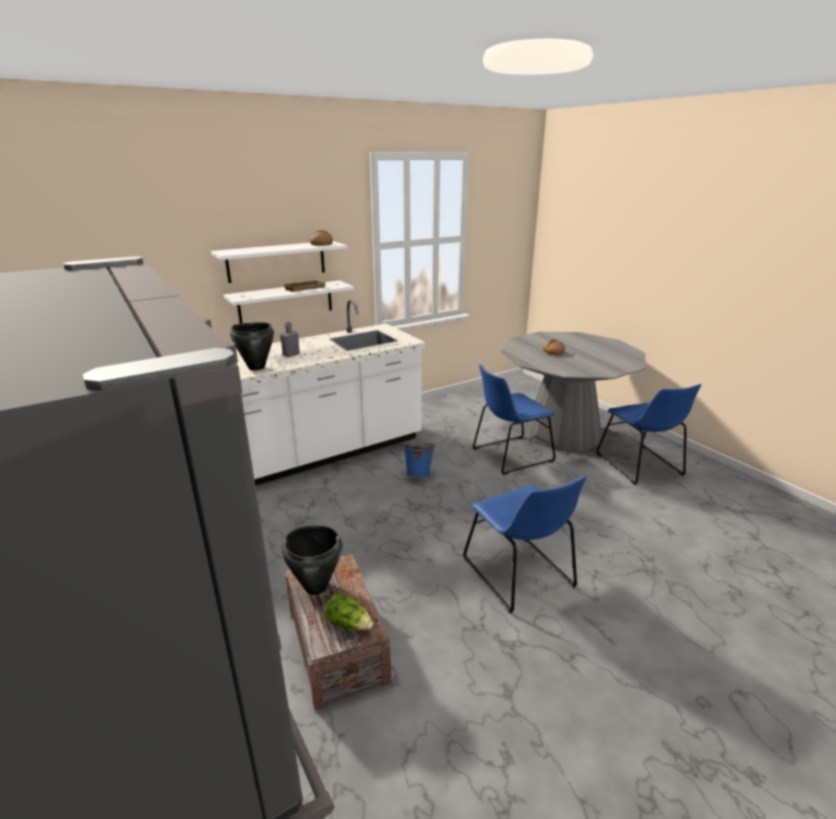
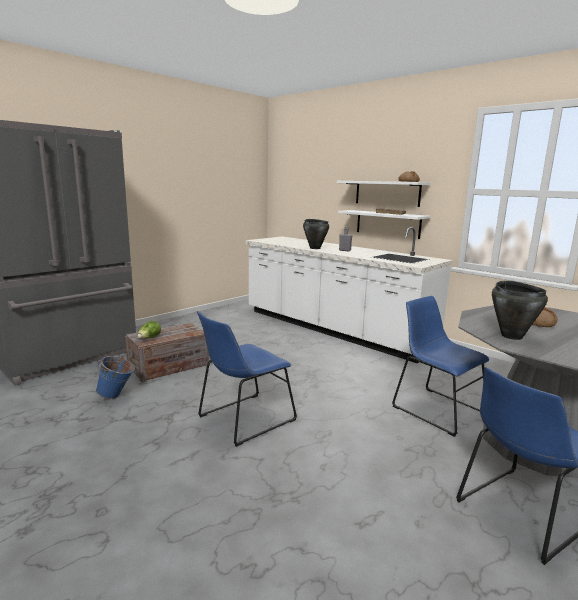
camera: 75 degrees right, 10 degrees down
black cooking pot [282,525,343,595] -> black cooking pot moved to [492,281,548,340]
blue bucket [402,442,436,478] -> blue bucket moved to [96,356,135,399]

